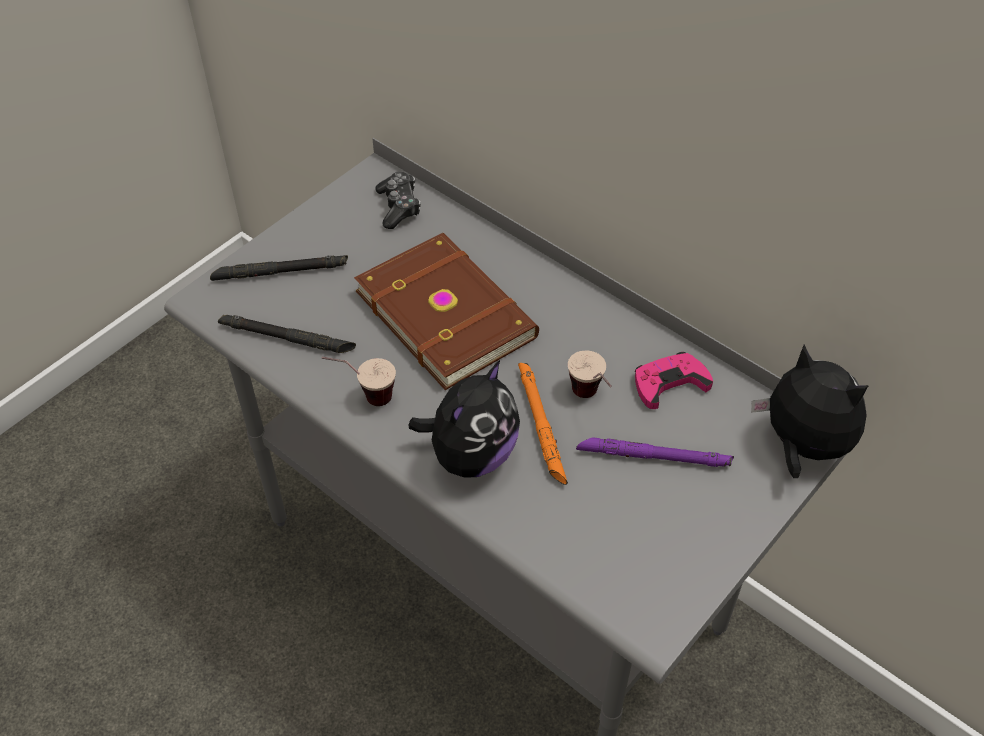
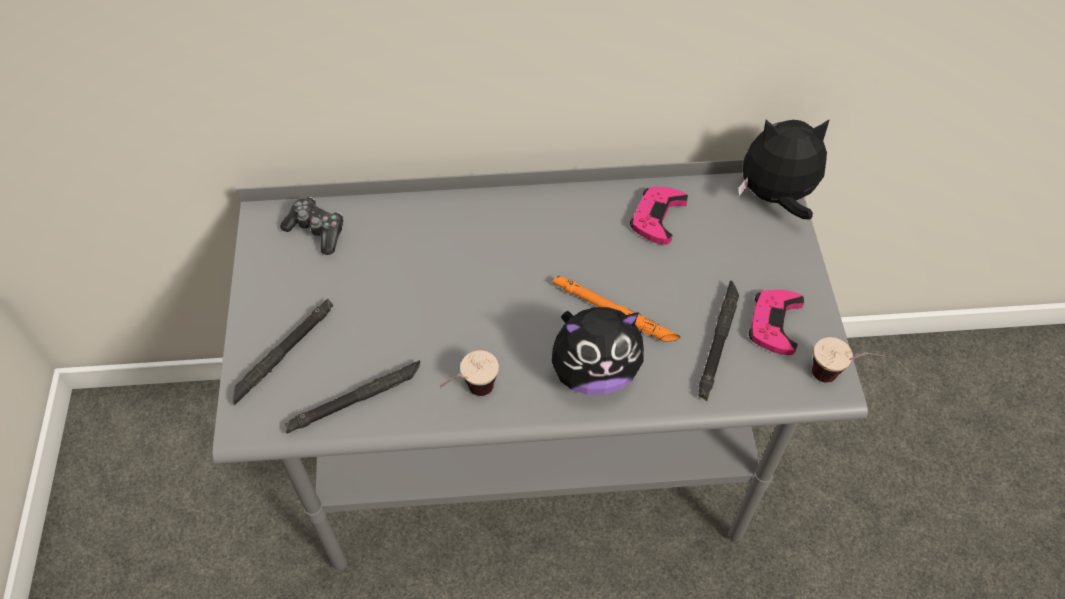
camera: 45 degrees left, 5 degrees up
brown book [354,233,539,390] -> none
plush toy [408,360,520,478] -> plush toy turned 90 degrees clockwise [552,307,644,395]
cup [568,350,612,398] -> cup moved to [812,337,892,383]
purple flashlight [576,437,734,467] -> none
none -> black flashlight [699,281,739,401]
none -> pink game controller [749,290,804,355]

